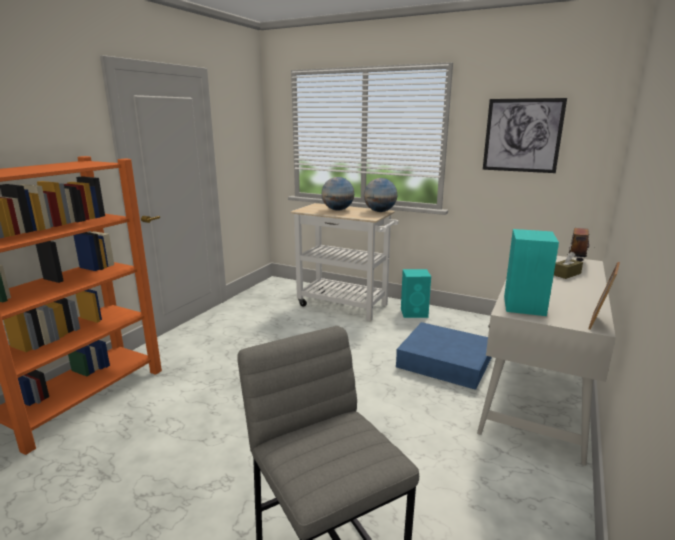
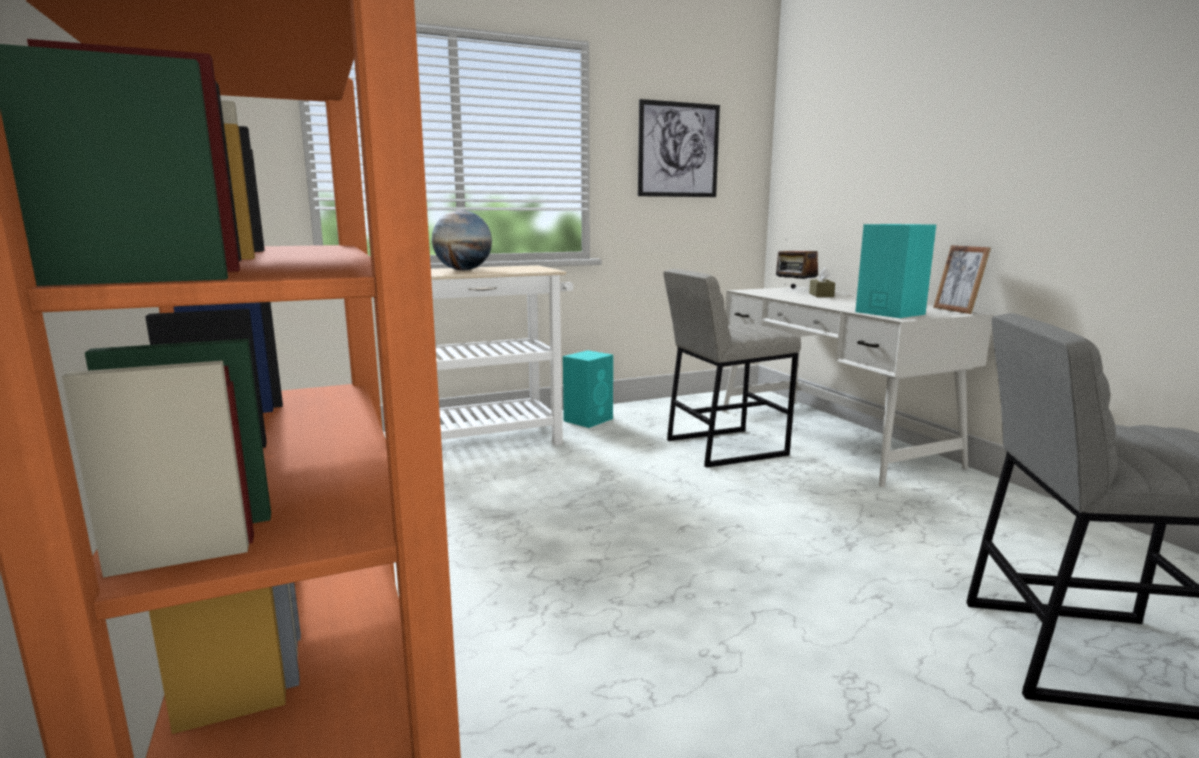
camera: 50 degrees left, 5 degrees down
globe [364,178,397,212] -> none
blue storage box [396,322,492,390] -> grey chair [663,269,801,468]

